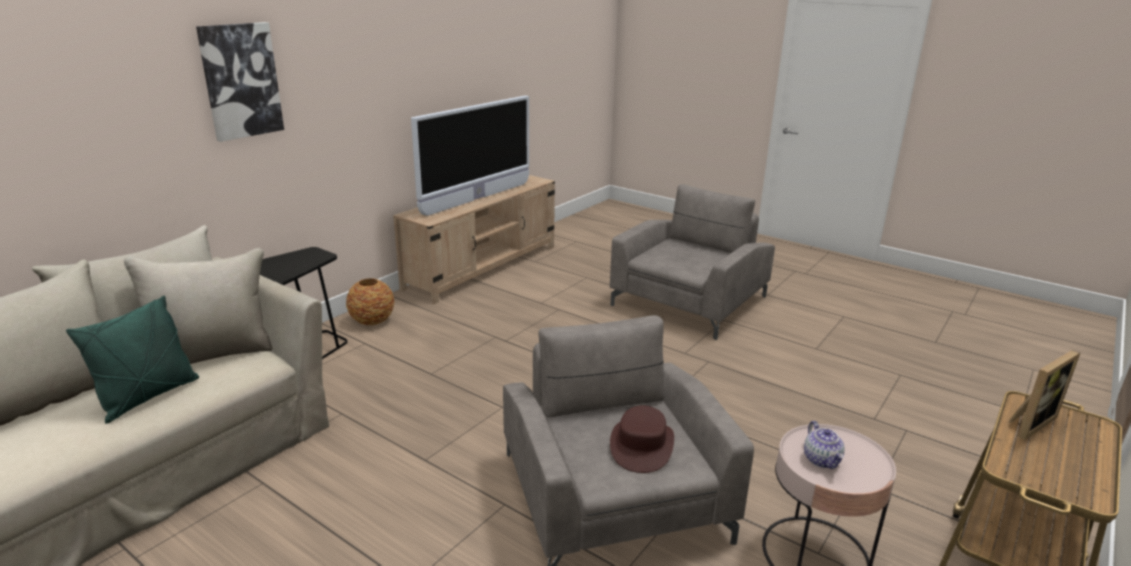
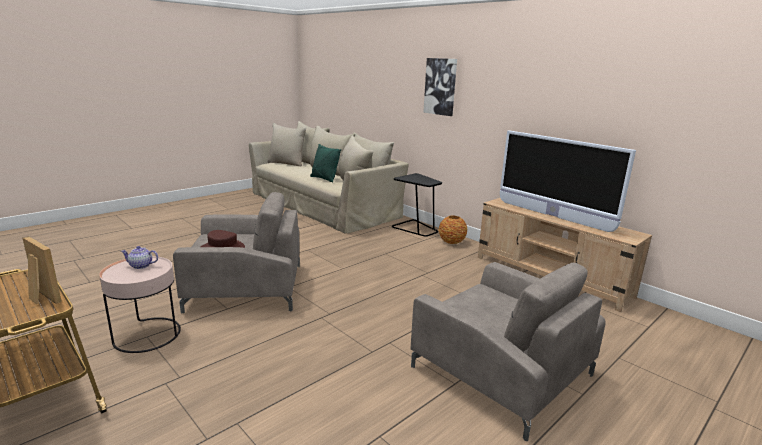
camera: 100 degrees right, 5 degrees down
picture frame [1008,350,1080,440] -> picture frame turned 150 degrees clockwise [22,236,62,304]

